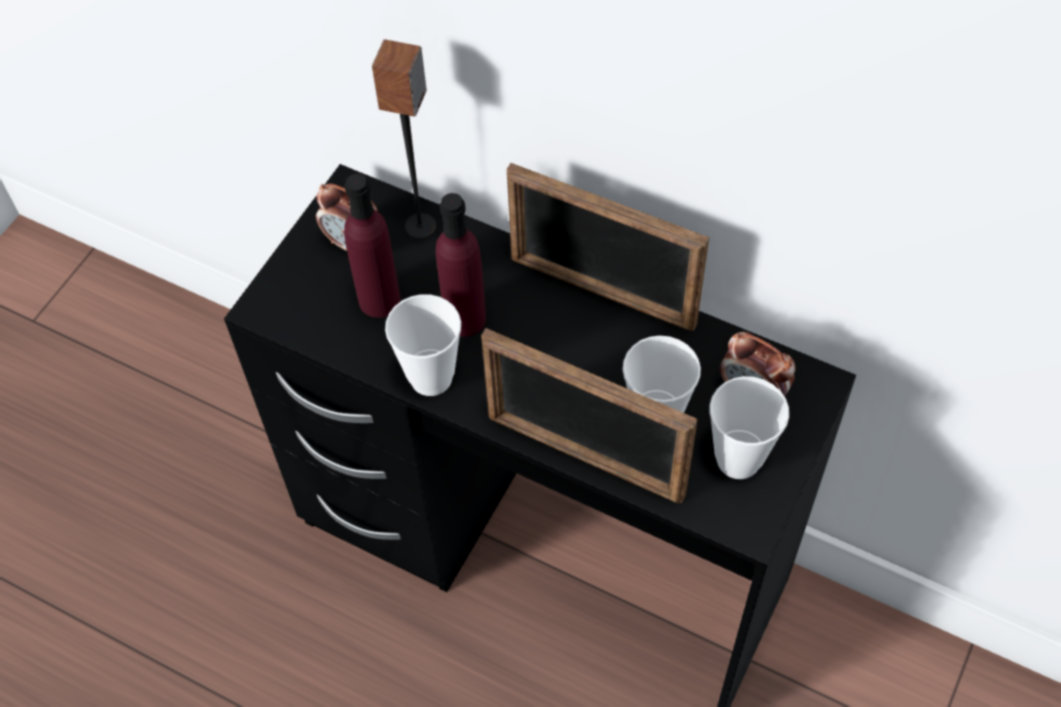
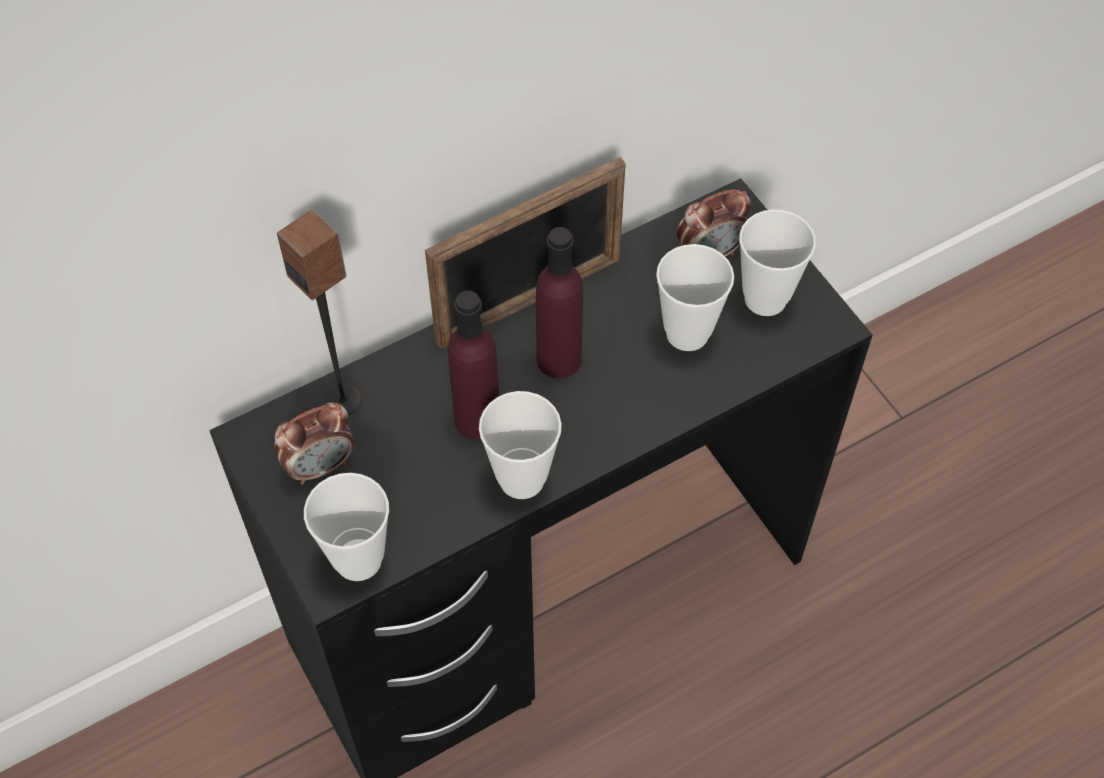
camera: 60 degrees left, 0 degrees up
purple bottle [344,174,401,318] -> purple bottle moved to [536,227,583,378]
picture frame [481,328,698,503] -> none
none -> cup [304,473,389,581]

